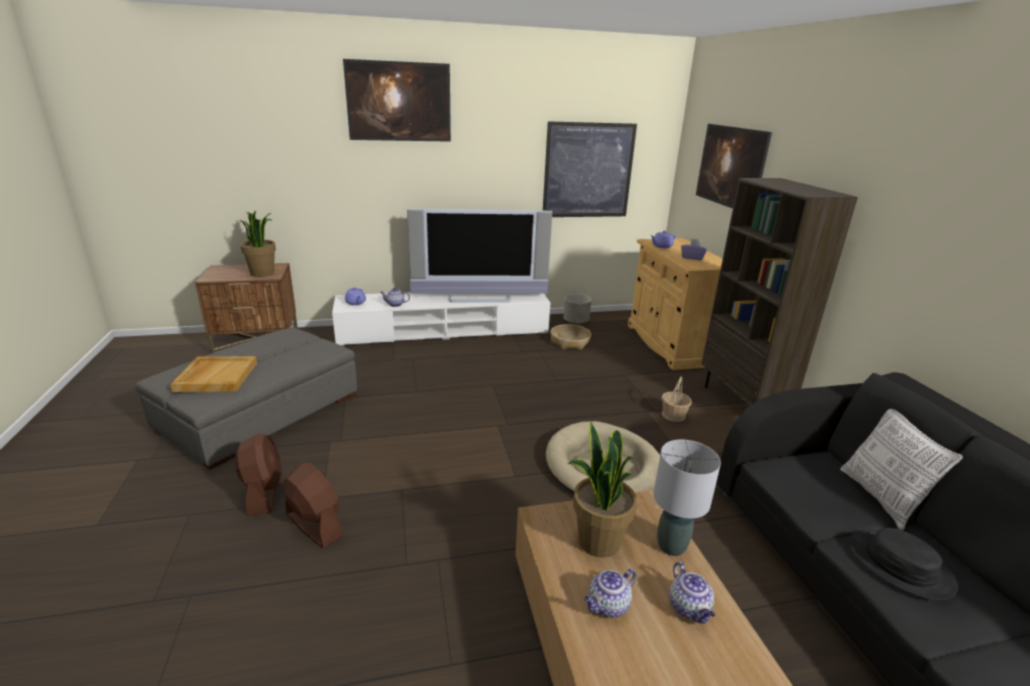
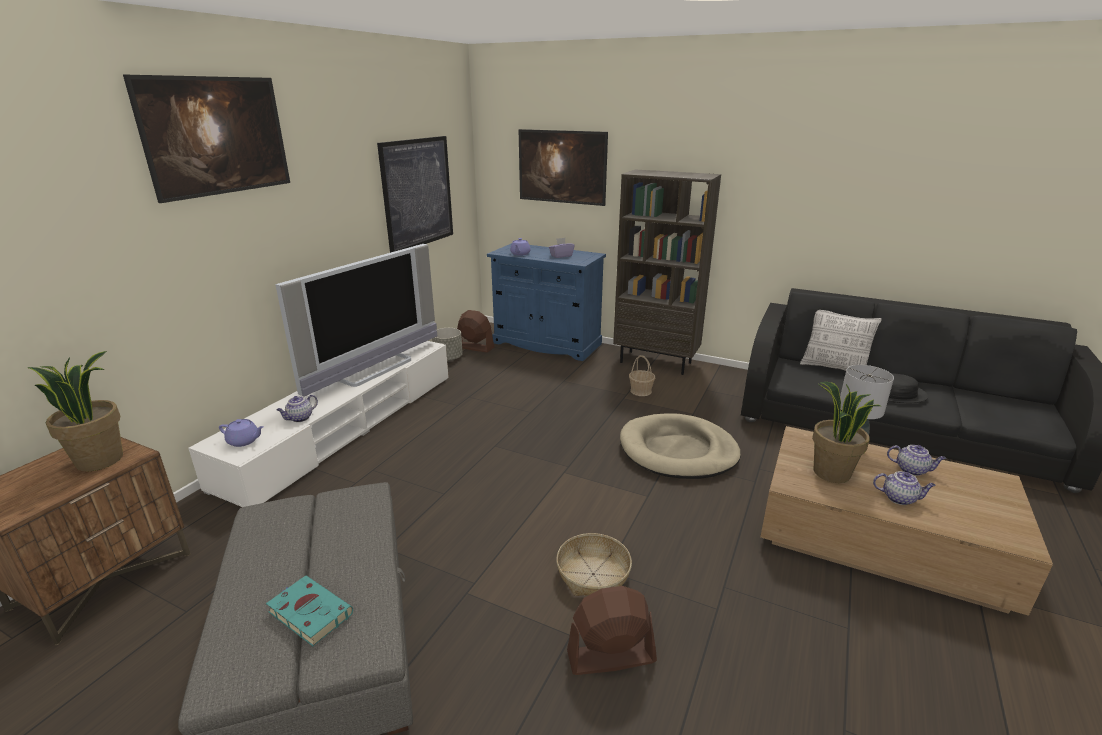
camera: 50 degrees left, 0 degrees up
beige tray [170,356,257,392] -> turquoise book [266,576,353,646]
brown fan [235,434,282,516] -> brown fan moved to [457,310,494,353]
basket [550,324,591,350] -> basket moved to [556,533,632,596]
teapot [584,568,637,618] -> teapot turned 75 degrees counterclockwise [873,471,936,505]
beige cabinet [628,238,723,370] -> blue cabinet [487,243,606,361]

